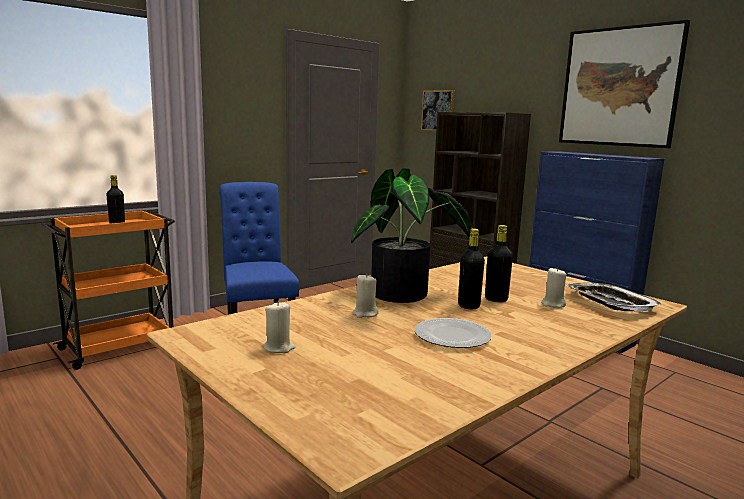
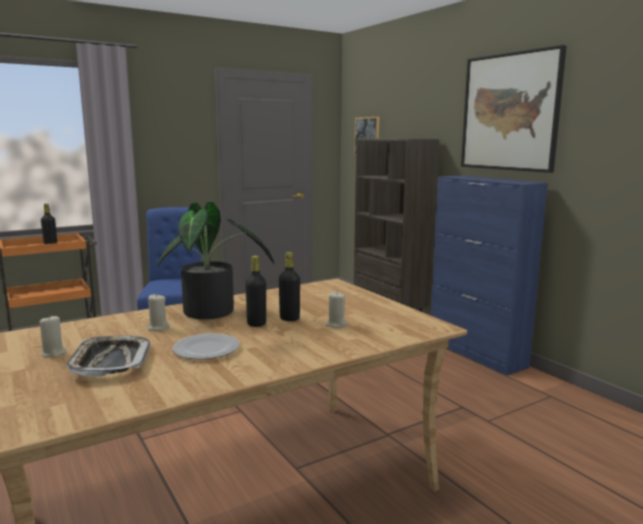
camera: 10 degrees right, 0 degrees up
tray [566,283,662,312] -> tray moved to [66,336,150,377]

